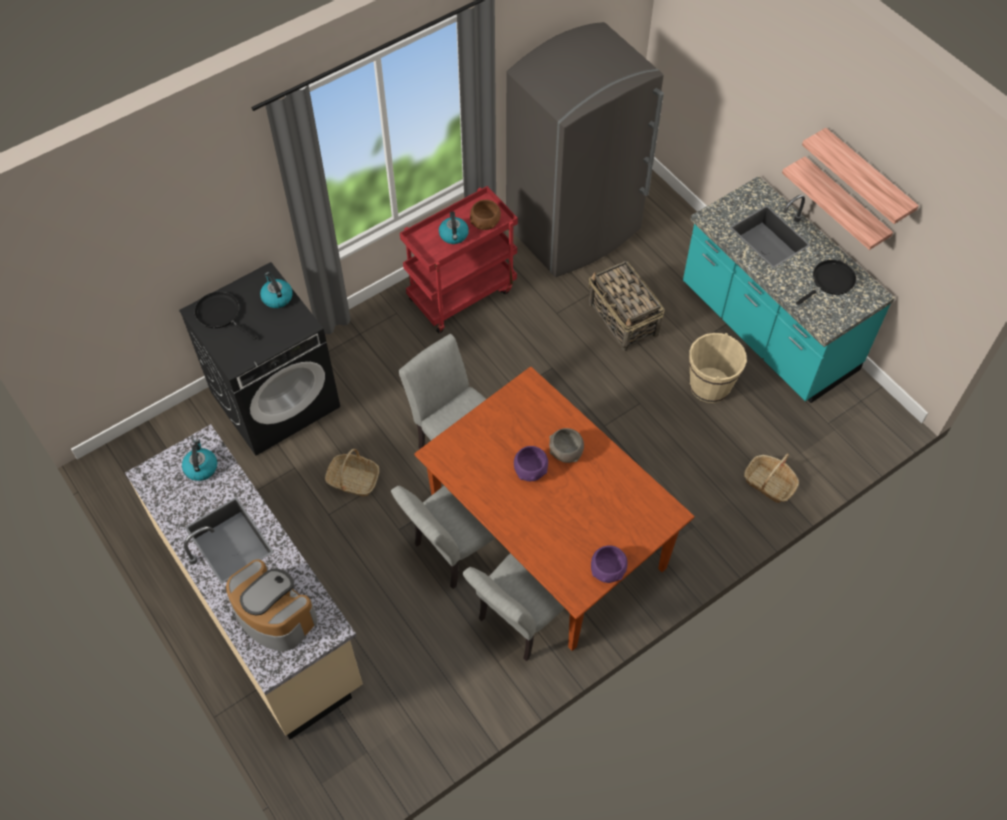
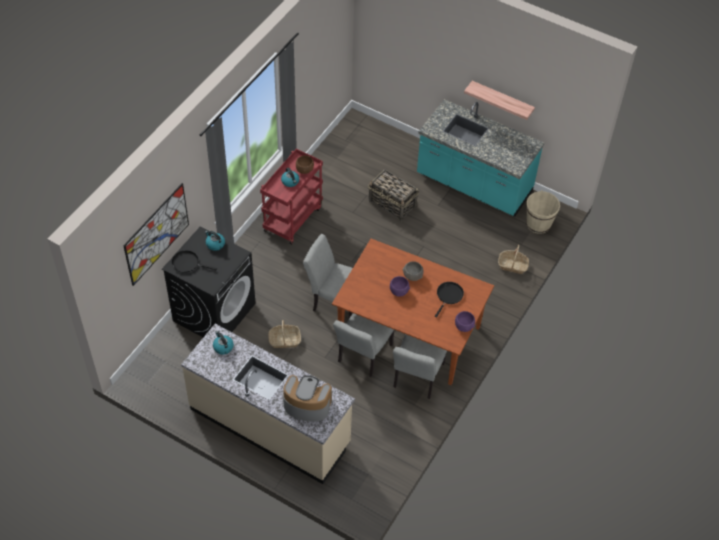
camera: 25 degrees left, 5 degrees down
grey fridge [506,22,664,277] -> none
beige bucket [689,333,747,403] -> beige bucket moved to [526,190,560,234]
black frying pan [796,260,856,305] -> black frying pan moved to [435,282,464,318]
shelf [802,128,919,224] -> none
none -> picture [123,183,189,286]

